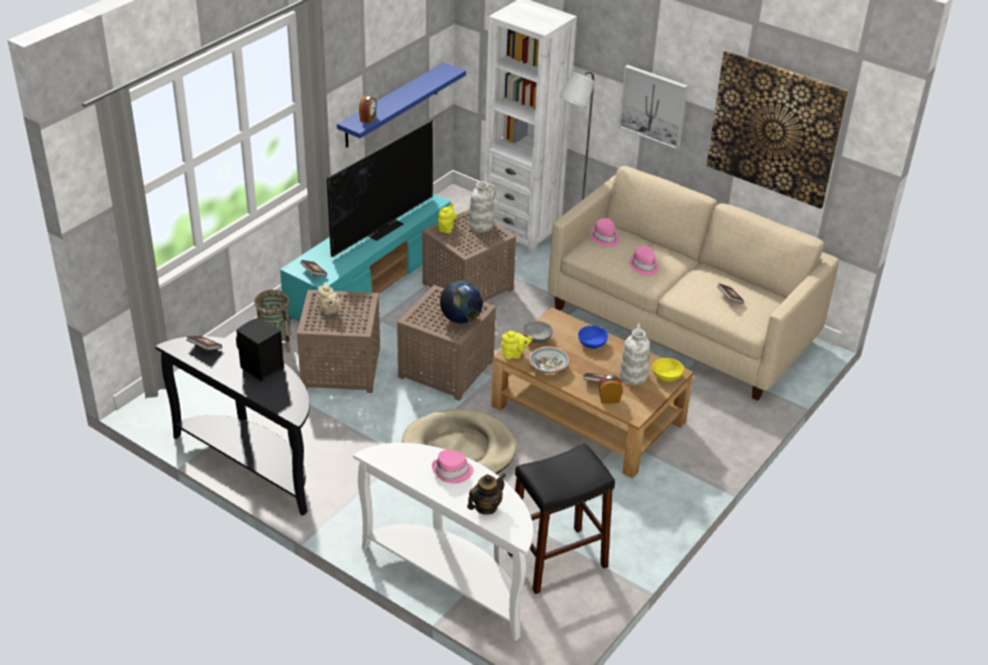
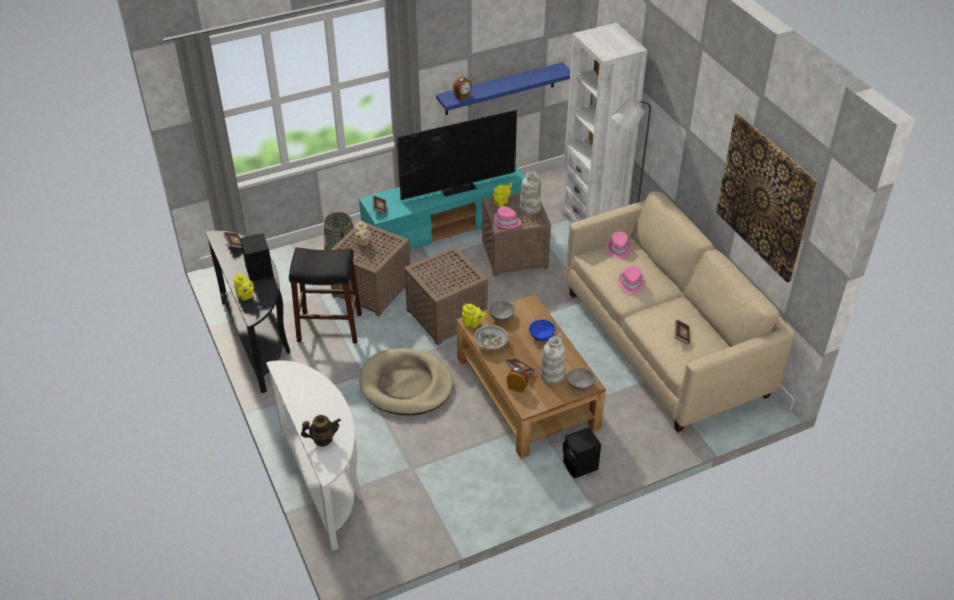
camera: 30 degrees right, 5 degrees up
pink hat [432,450,474,483] -> pink hat moved to [494,206,521,229]
globe [440,280,483,324] -> none
black stool [507,443,615,594] -> black stool moved to [289,248,362,343]
picture [619,65,688,149] -> none
yellow bowl [652,358,684,381] -> grey bowl [566,368,595,391]
none -> yellow teapot [234,273,254,301]
none -> black speaker [563,427,601,478]

